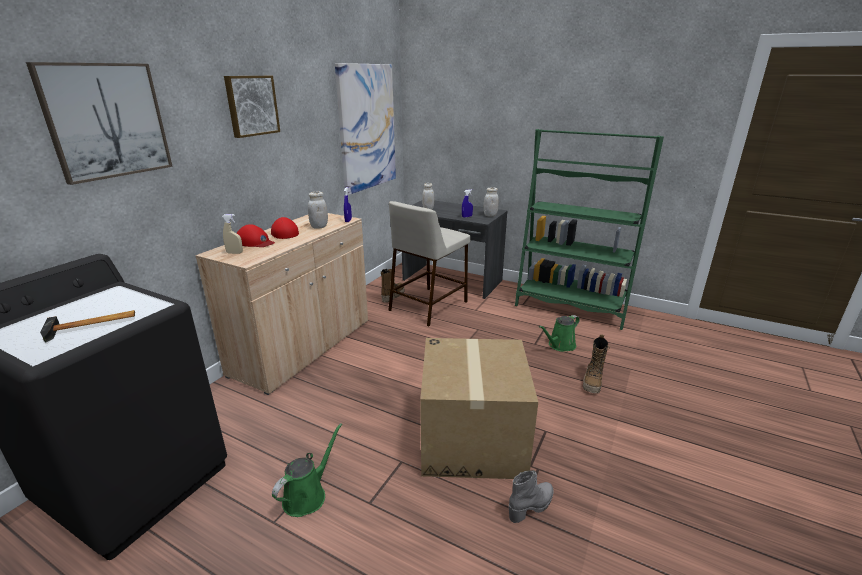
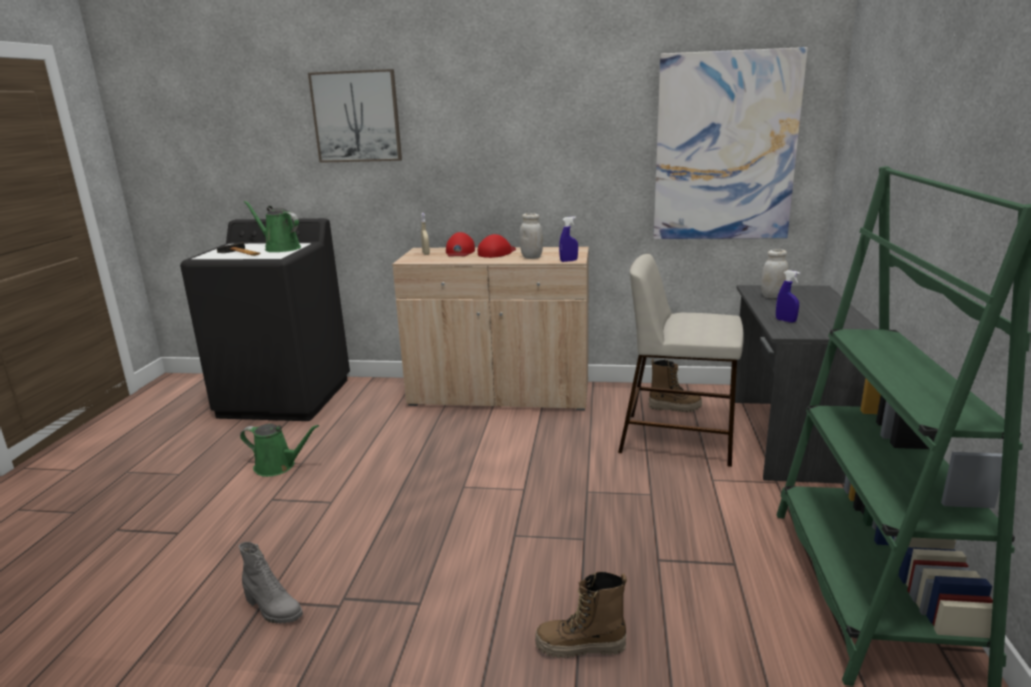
camera: 70 degrees right, 5 degrees down
picture [224,76,280,138] -> none
cardboard box [420,338,538,479] -> none
white jar [484,187,499,217] -> none
green watering can [539,315,580,352] -> green watering can moved to [244,201,301,252]

